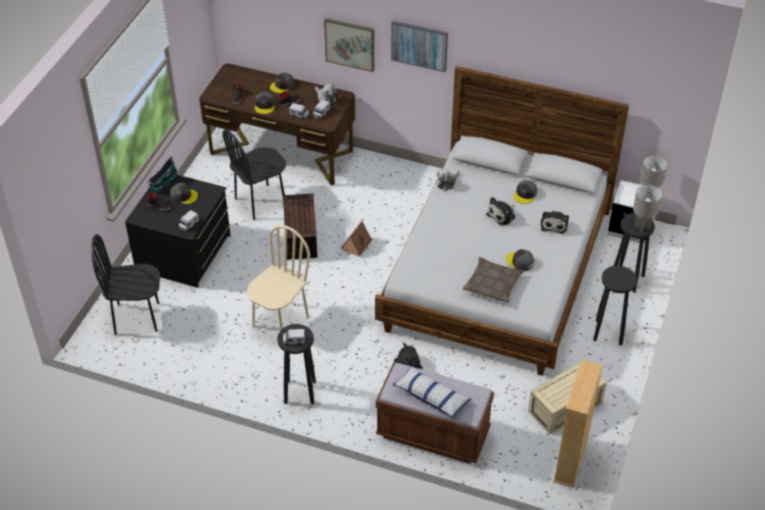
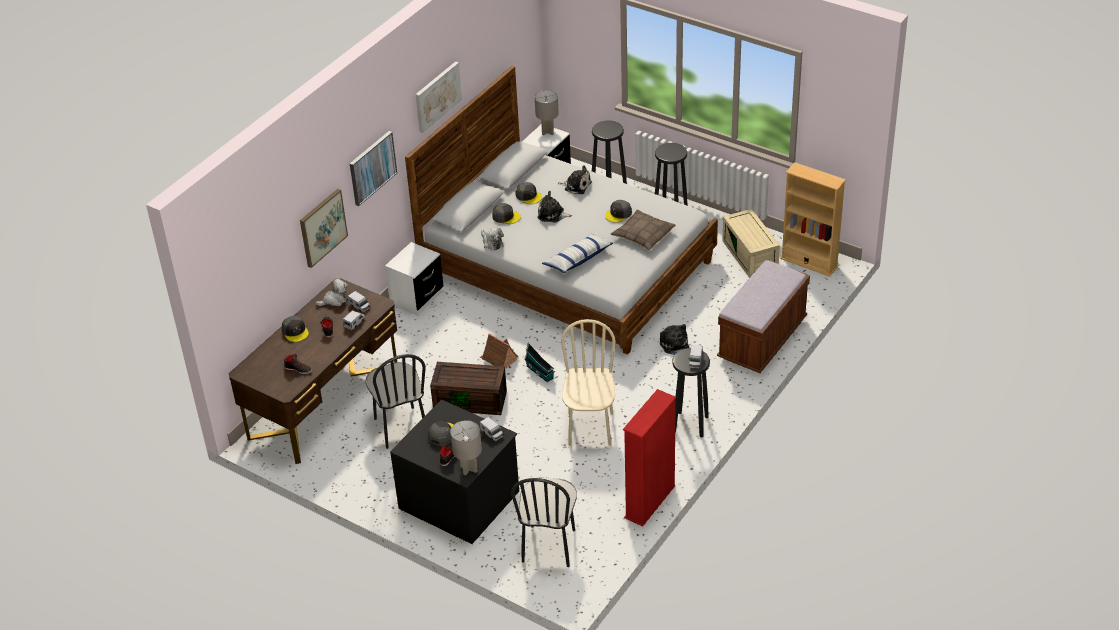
camera: 75 degrees left, 5 degrees down
toy house [148,156,178,193] -> toy house moved to [524,343,555,382]
beige chair [247,225,310,331] -> beige chair turned 45 degrees clockwise [561,319,616,446]
grey cap [255,92,275,114] -> grey cap moved to [492,203,521,224]
pillow [392,366,472,419] -> pillow moved to [542,234,613,274]
plush toy [486,197,515,226] -> plush toy turned 135 degrees clockwise [538,191,572,222]
grey table lamp [633,185,662,232] -> grey table lamp moved to [450,420,482,476]
none -> white nightstand [385,242,443,316]
none -> picture [415,61,462,133]
none -> red bookcase [623,389,676,526]

